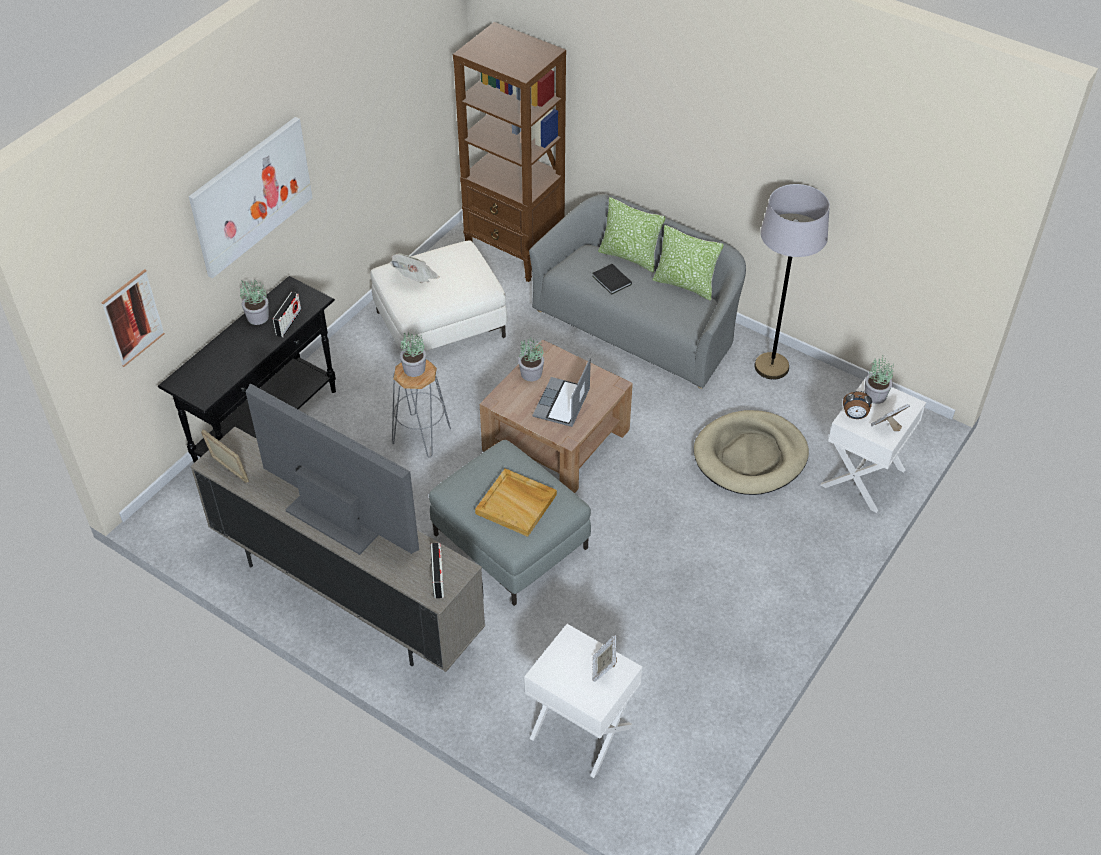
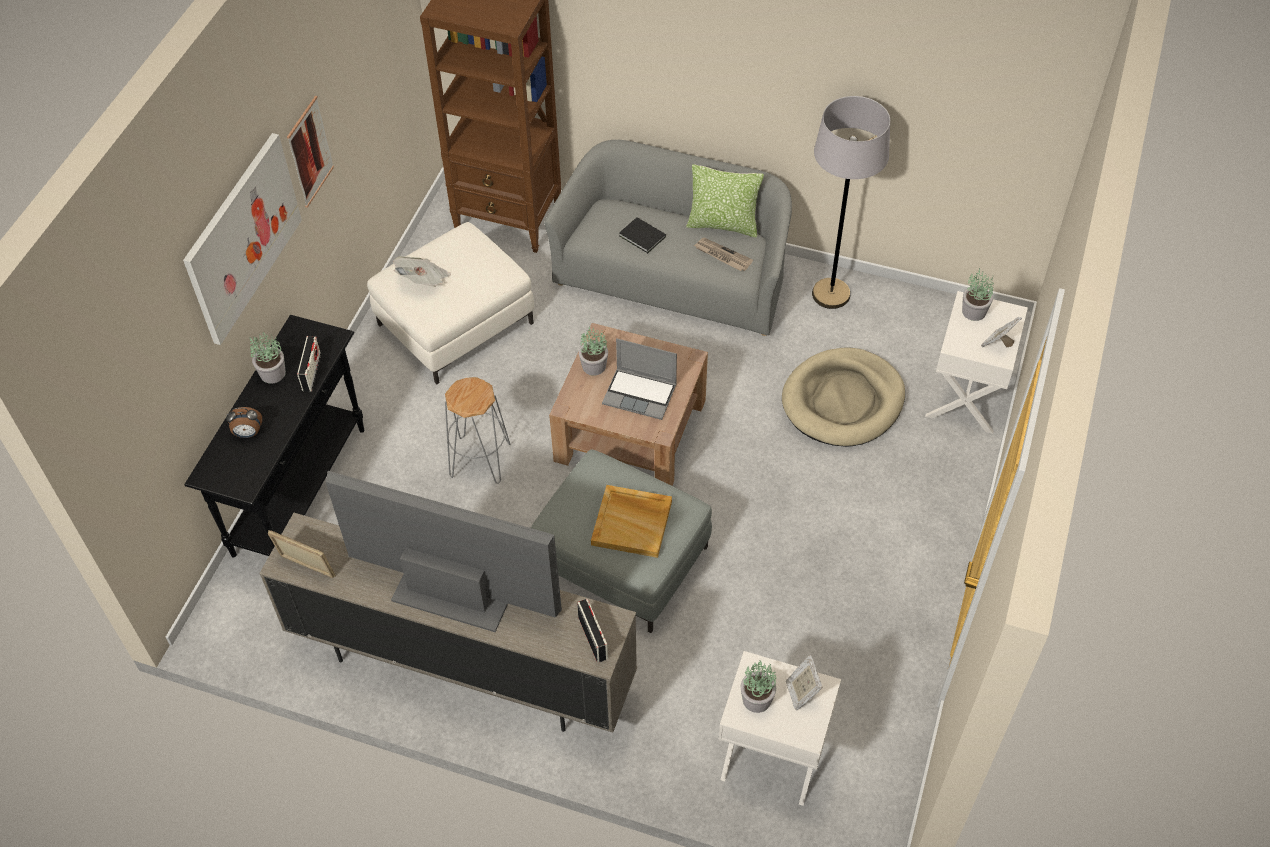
camera: 15 degrees left, 5 degrees up
picture [101,269,165,367] -> picture moved to [287,96,334,208]
potted plant [400,332,426,377] -> potted plant moved to [740,660,776,713]
laptop [533,358,591,427] -> laptop turned 75 degrees counterclockwise [602,338,677,420]
pillow [598,197,666,272] -> none
alarm clock [843,391,872,419] -> alarm clock moved to [226,407,262,438]
none -> newspaper [694,238,753,271]

